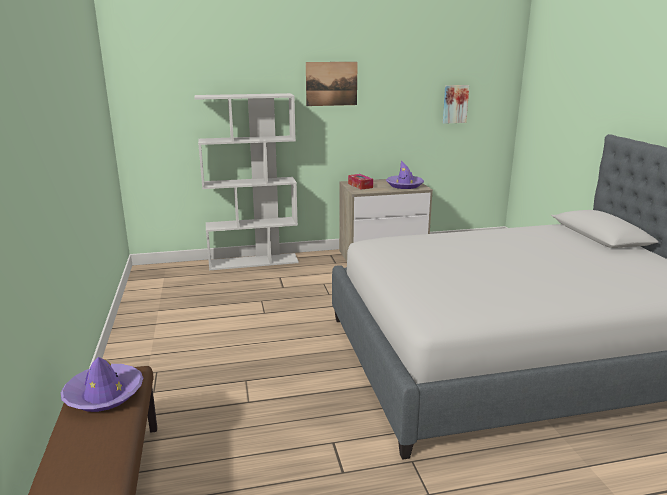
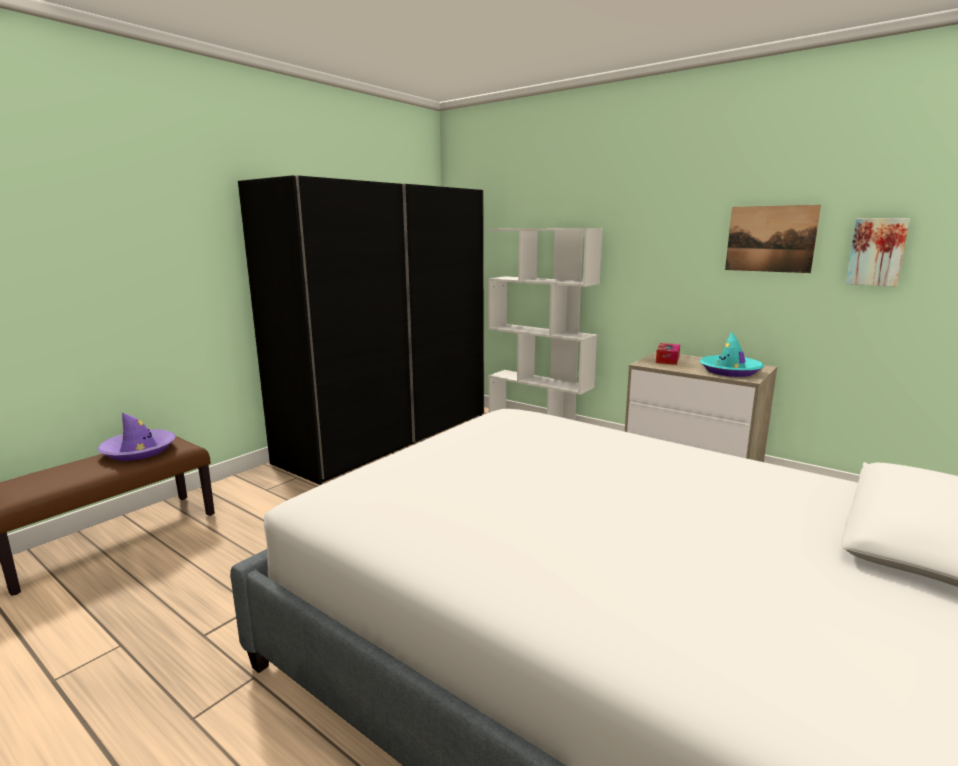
camera: 50 degrees right, 5 degrees down
picture [306,62,358,106] -> picture moved to [725,205,821,273]
purple hat [386,160,424,189] -> turquoise hat [699,332,764,377]
none -> black wardrobe [238,175,484,485]

